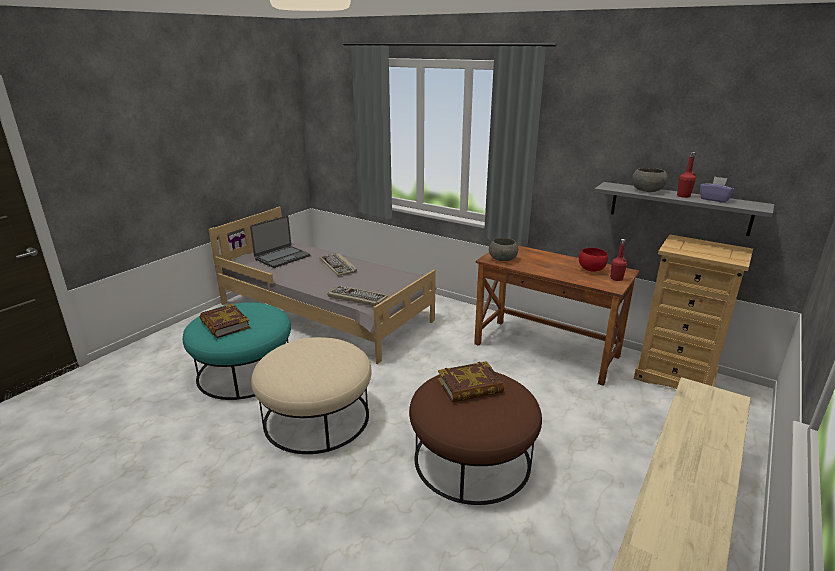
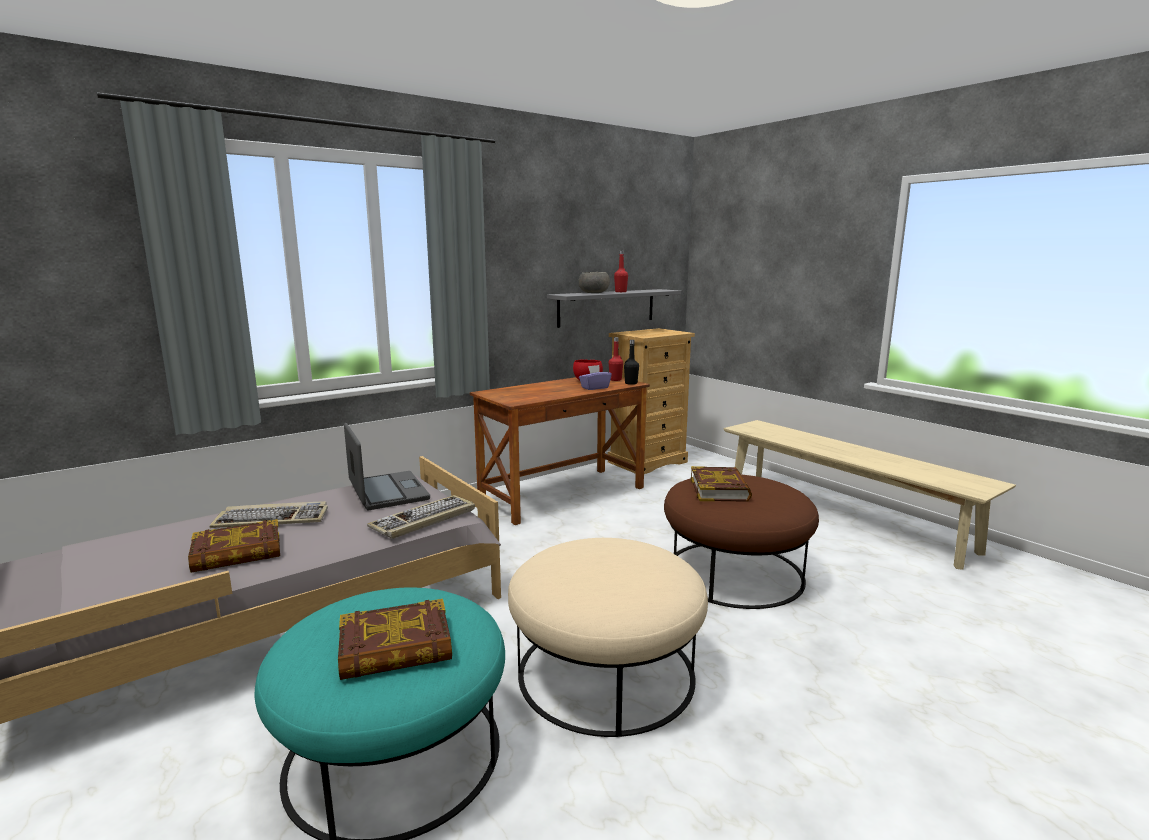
camera: 70 degrees left, 10 degrees down
laptop [250,216,310,268] -> laptop moved to [344,423,430,510]
grey bowl [489,238,518,261] -> none
purple tissue box [700,176,735,203] -> purple tissue box moved to [579,365,612,390]
none -> book [188,519,280,573]
none -> black bottle [624,340,639,385]

